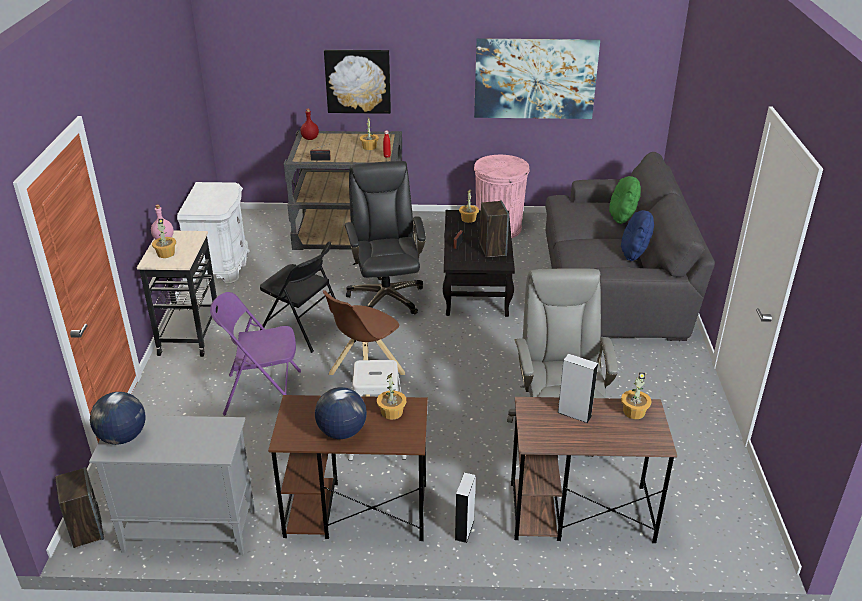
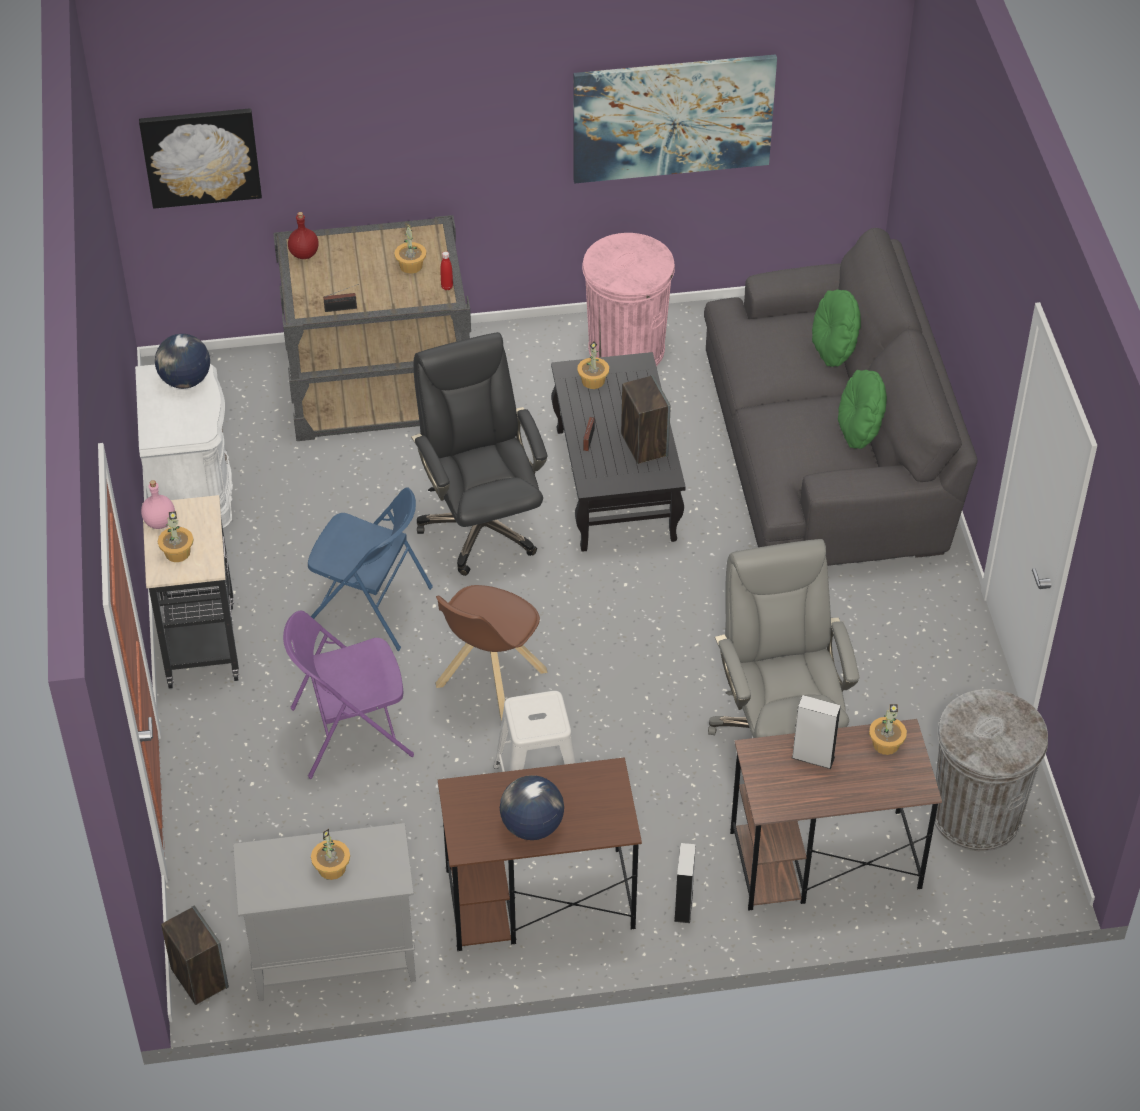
camera: 10 degrees left, 15 degrees up
globe [90,392,145,445] -> globe moved to [155,334,210,389]
black chair [260,241,336,353] -> blue chair [308,487,433,651]
picture [324,50,391,114] -> picture moved to [139,109,262,209]
potted plant [377,373,406,420] -> potted plant moved to [311,829,350,880]
blue pillow [621,210,654,261] -> green pillow [838,370,887,449]
none -> grey trash can [931,689,1048,851]

